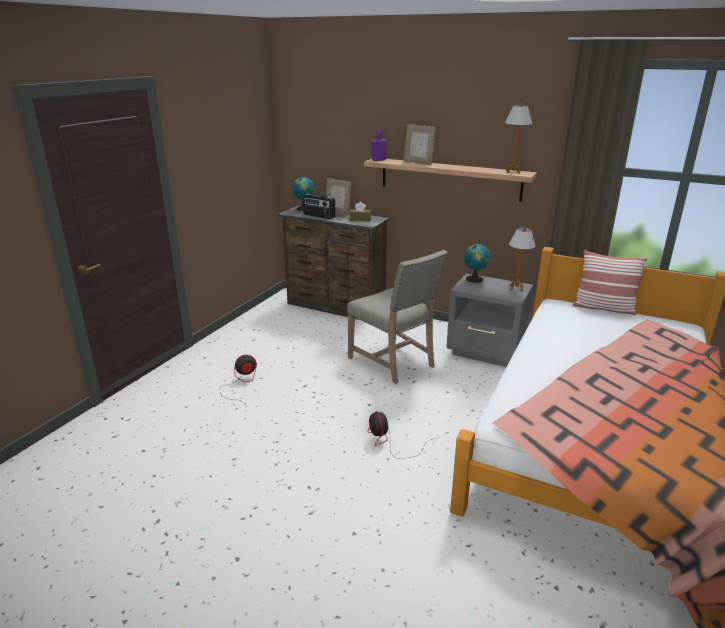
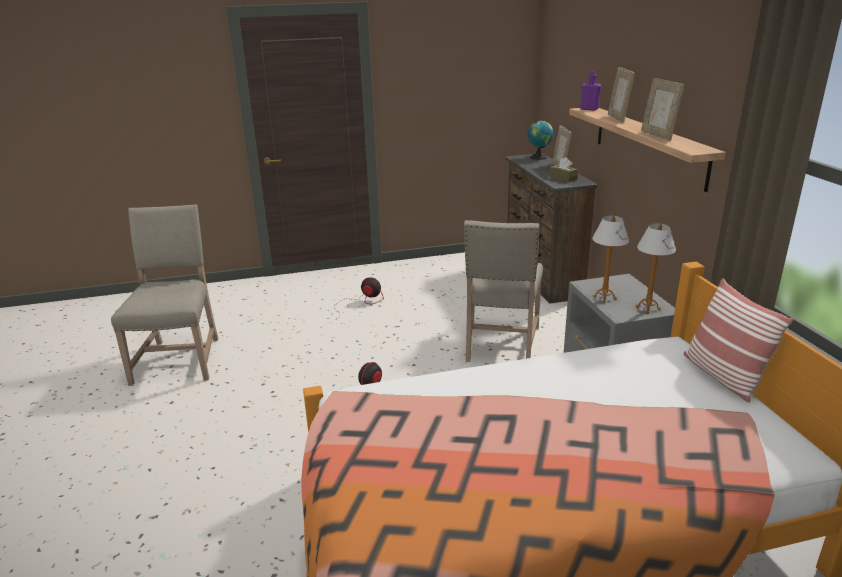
camera: 50 degrees right, 0 degrees up
radio [303,193,335,219] -> none
globe [464,244,490,283] -> none
table lamp [505,104,532,174] -> table lamp moved to [592,216,629,303]
none -> beige chair [111,204,218,386]
none -> picture frame [641,78,685,141]

